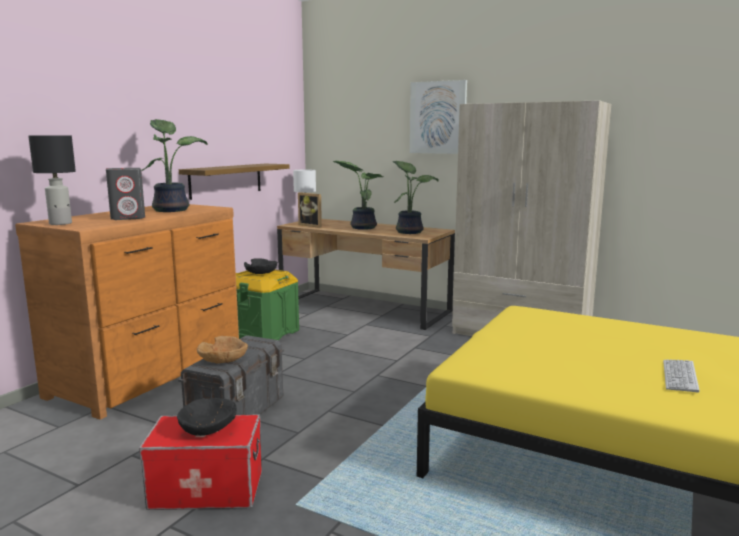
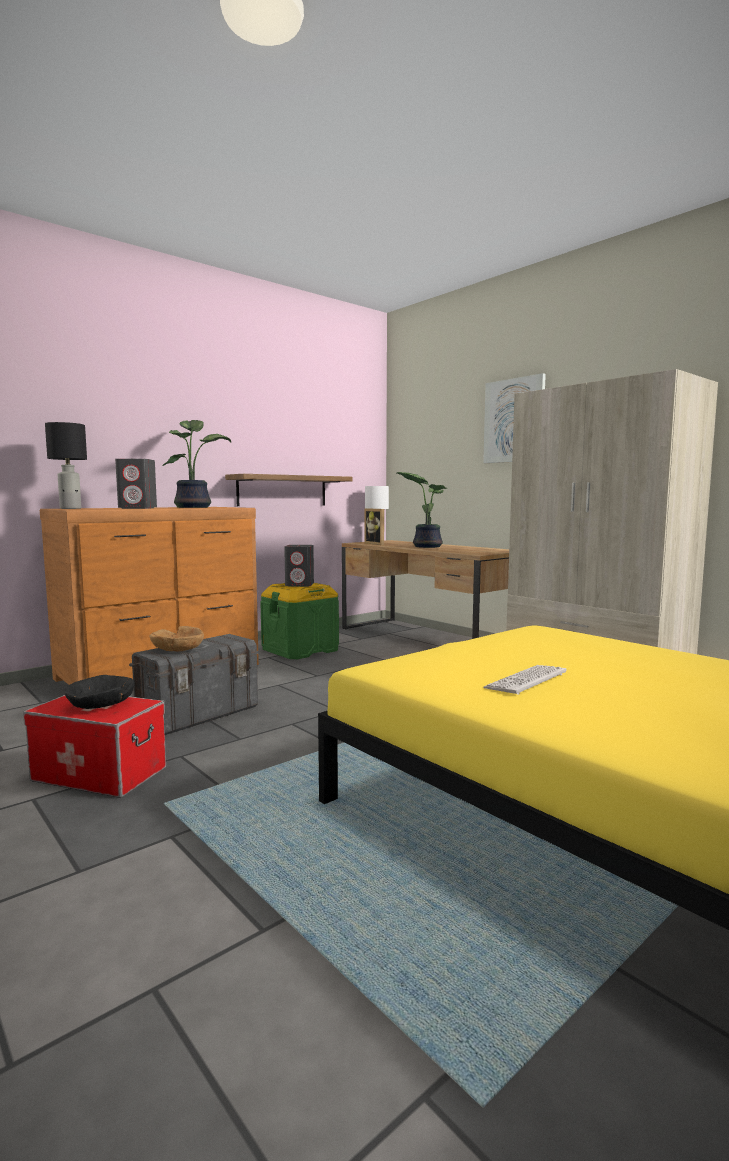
camera: 20 degrees right, 5 degrees down
black bowl [244,258,278,274] -> grey speaker [284,545,314,587]
potted plant [392,161,439,234] -> none
keyboard [663,359,700,392] -> keyboard moved to [483,665,566,695]

